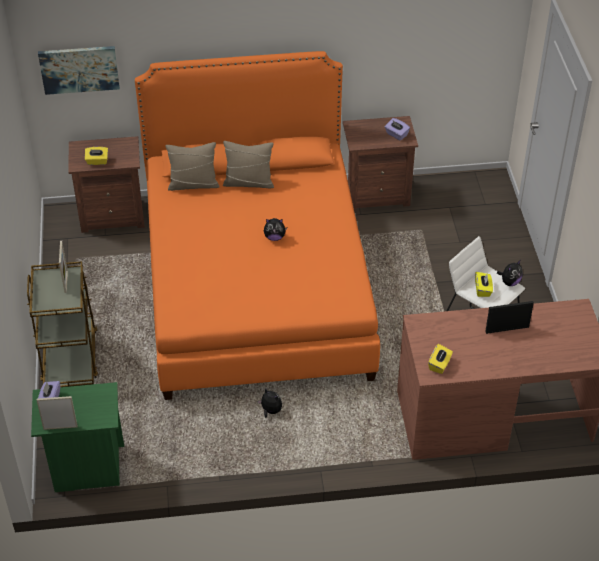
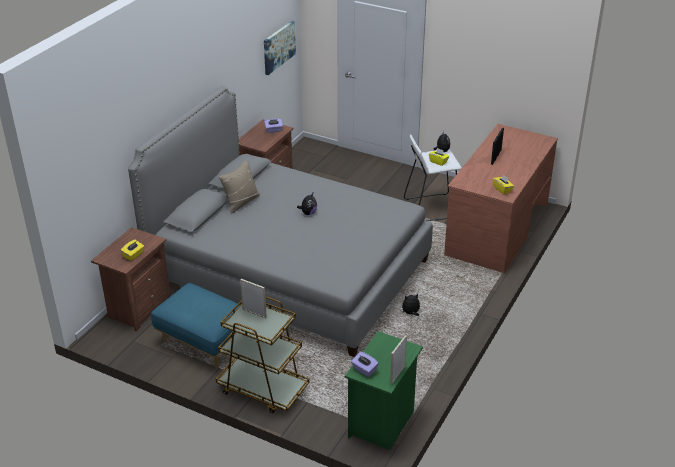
camera: 55 degrees left, 10 degrees down
picture [38,46,120,95] -> picture moved to [264,20,296,75]
orange bed [135,51,380,400] -> grey bed [128,86,433,357]
beige pillow [165,142,220,191] -> none
none -> blue ottoman [151,283,240,367]

